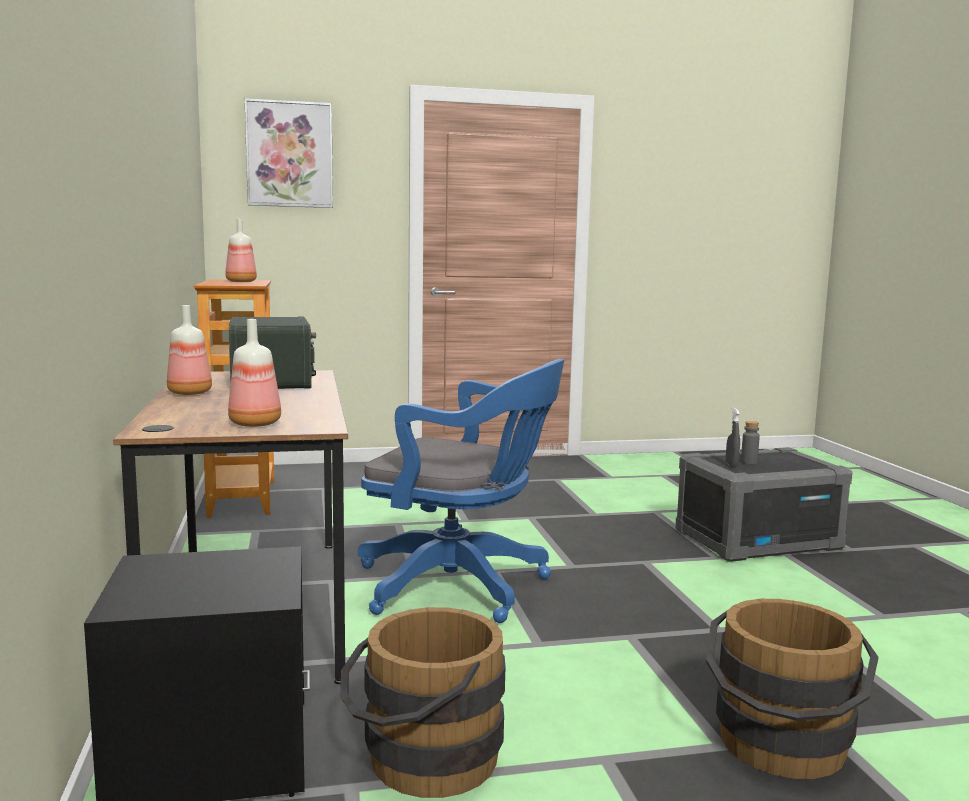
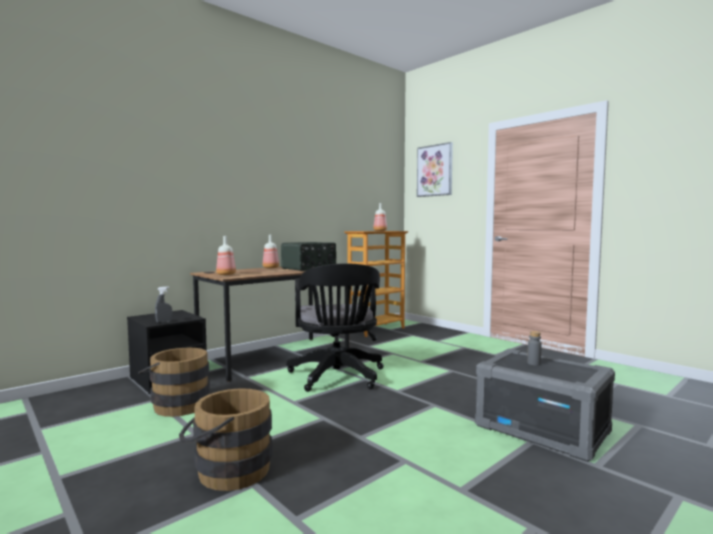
camera: 60 degrees right, 5 degrees down
blue office chair [358,359,564,623] -> black office chair [287,263,384,392]
grey spray bottle [726,408,740,468] -> grey spray bottle moved to [155,286,172,323]

